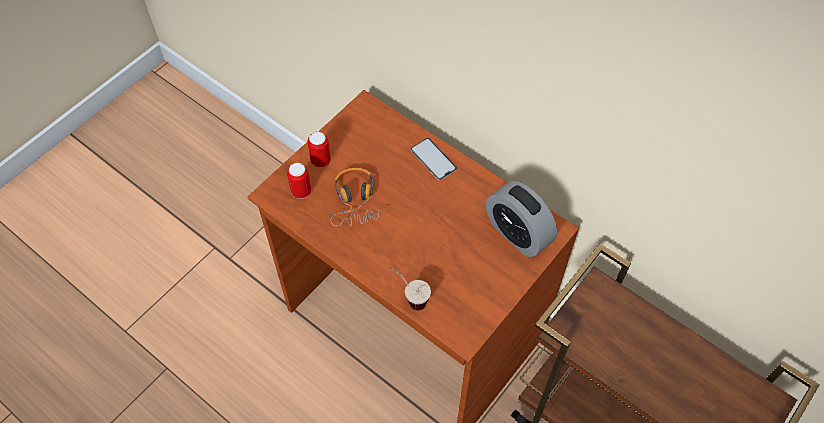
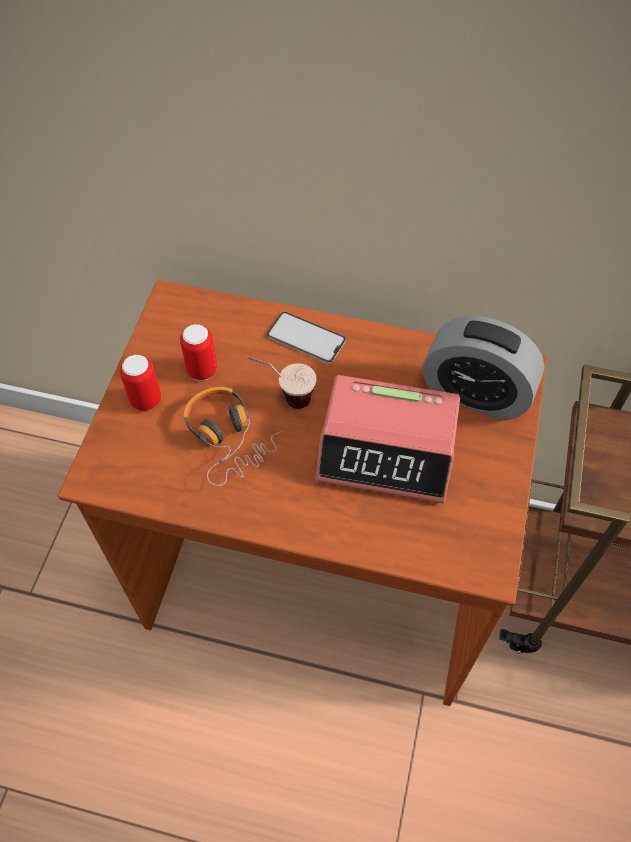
camera: 25 degrees left, 0 degrees up
can [287,163,311,199] -> can moved to [180,324,217,381]
cup [389,266,431,310] -> cup moved to [247,356,317,409]
none -> alarm clock [316,375,460,503]

